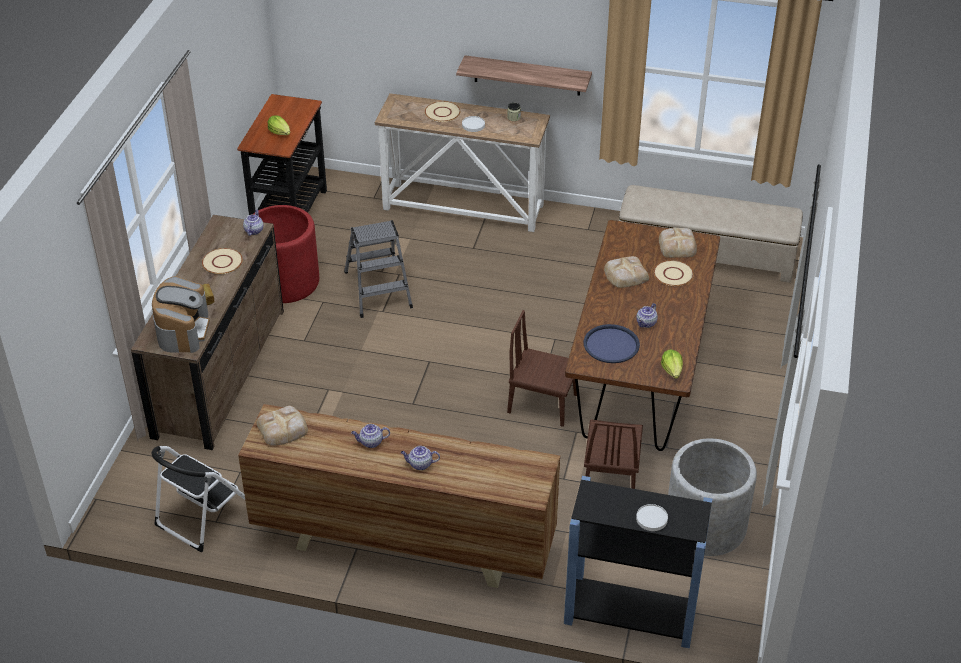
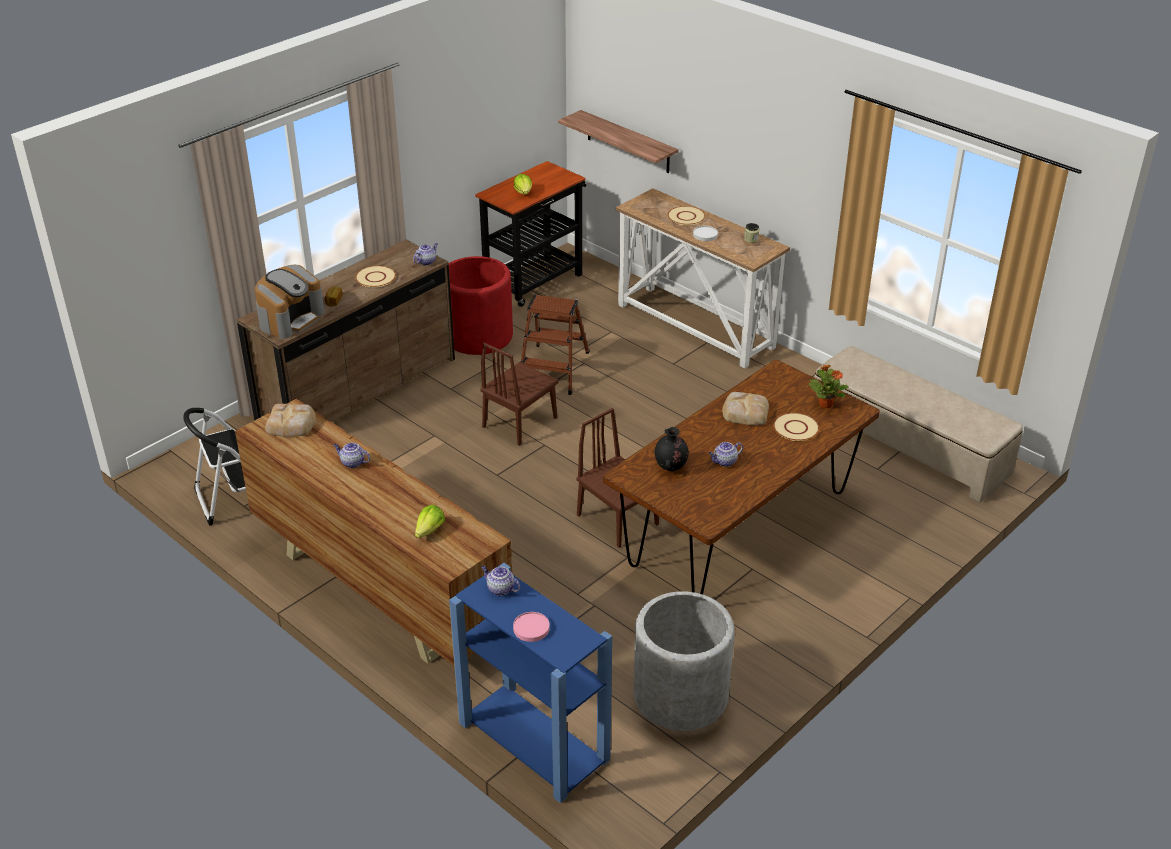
camera: 30 degrees right, 5 degrees down
grey step ladder [344,220,413,318] -> brown step ladder [521,294,590,395]
teapot [401,446,440,470] -> teapot moved to [481,565,520,596]
shelf [456,55,592,96] -> shelf moved to [558,110,679,173]
black bookcase [564,476,712,649] -> blue bookcase [449,563,612,803]
blue tray [583,324,640,363] -> black vase [655,427,689,471]
brown chair [584,419,643,489] -> brown chair moved to [480,343,559,446]
white plate [636,504,668,531] -> pink plate [513,612,550,642]
bread [659,227,697,258] -> potted plant [809,364,849,408]
lettuce [661,349,683,379] -> lettuce moved to [415,505,445,538]

